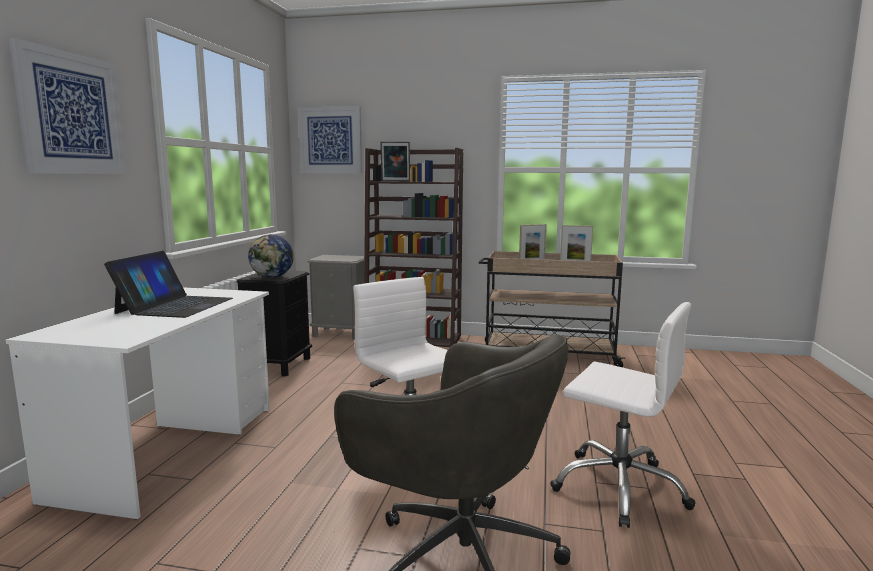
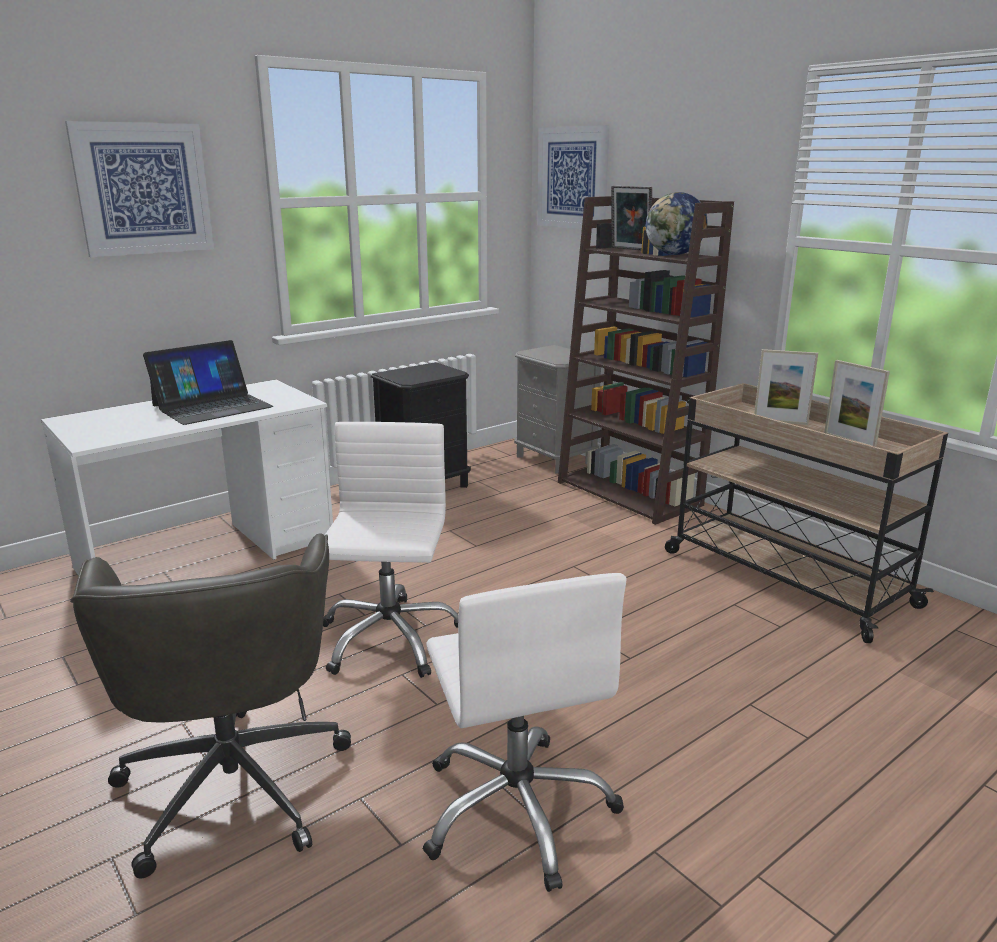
camera: 40 degrees right, 10 degrees up
globe [248,234,294,278] -> globe moved to [646,192,707,255]

